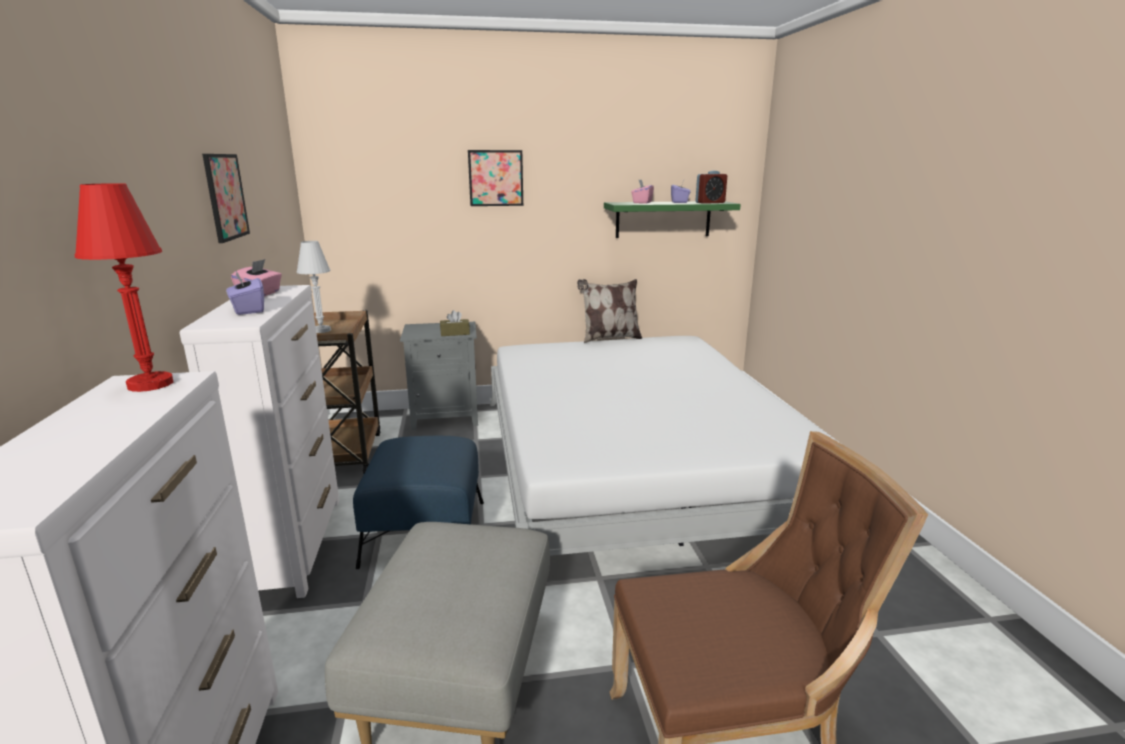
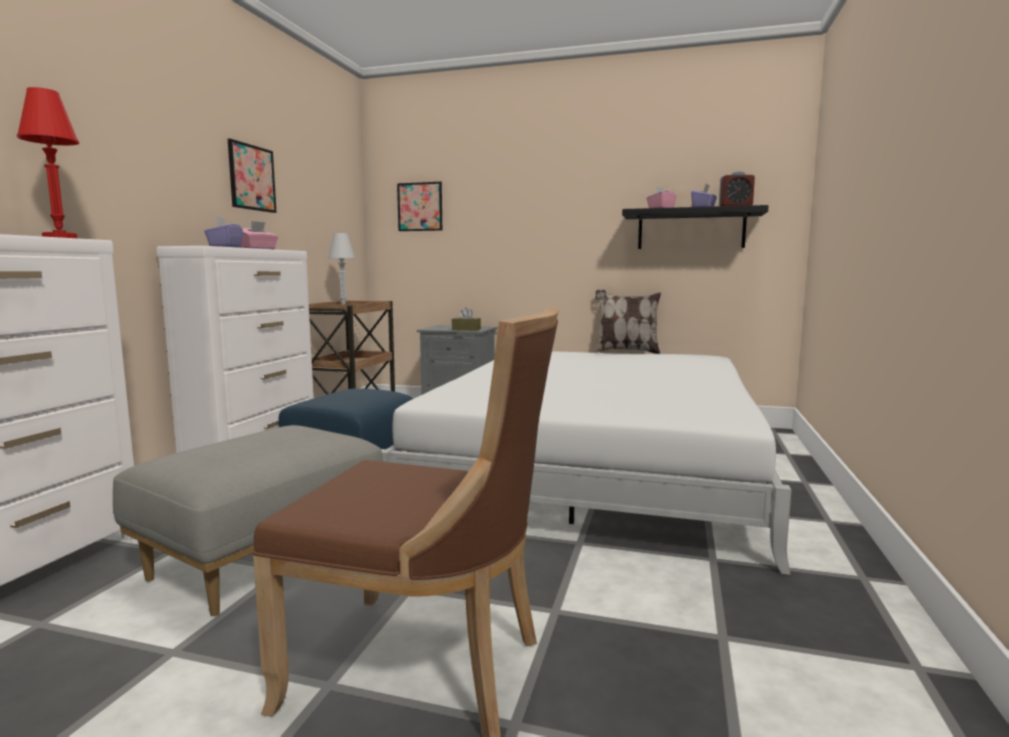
camera: 25 degrees right, 10 degrees down
picture [468,150,523,206] -> picture moved to [397,182,442,231]
green shelf [604,201,741,238] -> black shelf [622,205,769,249]

